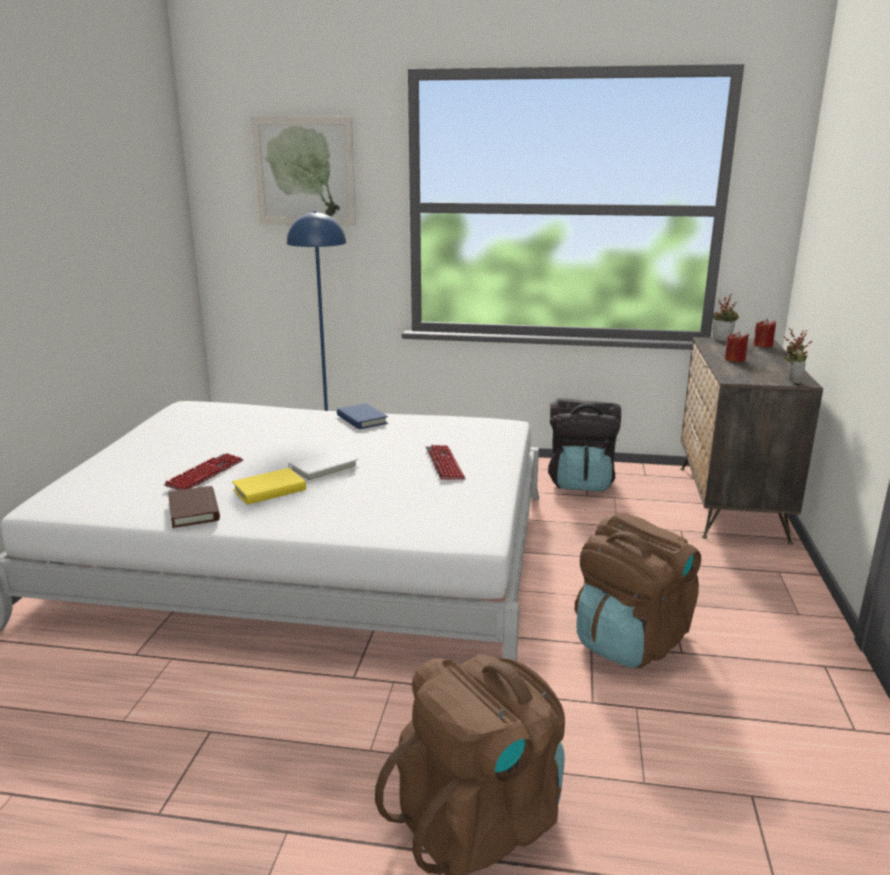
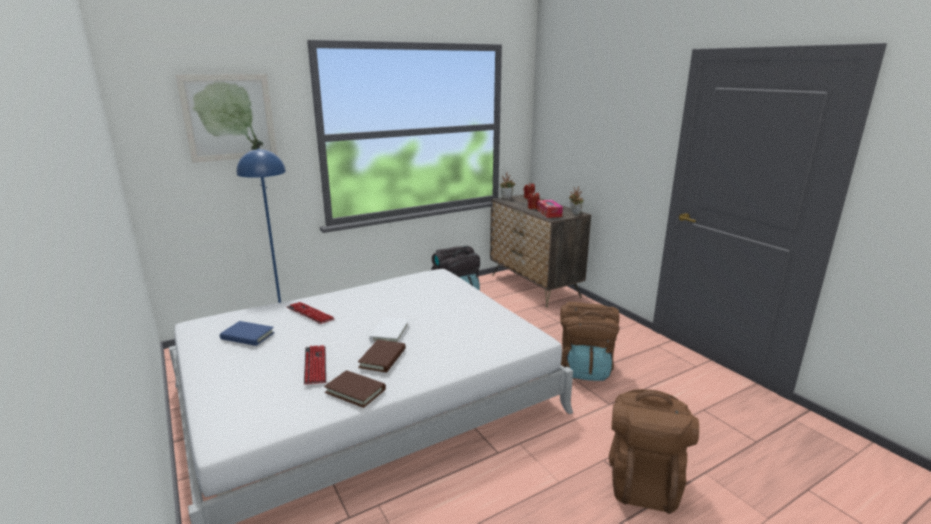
camera: 40 degrees left, 0 degrees up
yellow book [232,468,306,505] -> brown book [358,339,406,373]
blue book [337,403,388,429] -> blue book moved to [220,321,275,346]
keyboard [426,445,466,480] -> keyboard moved to [287,302,335,324]
none -> tissue box [537,200,563,218]

